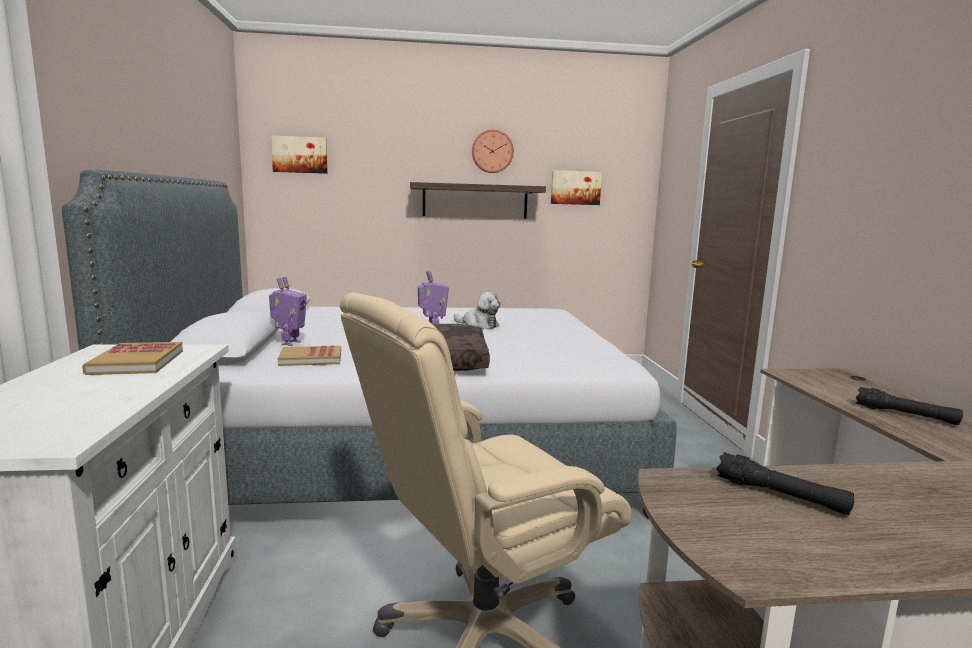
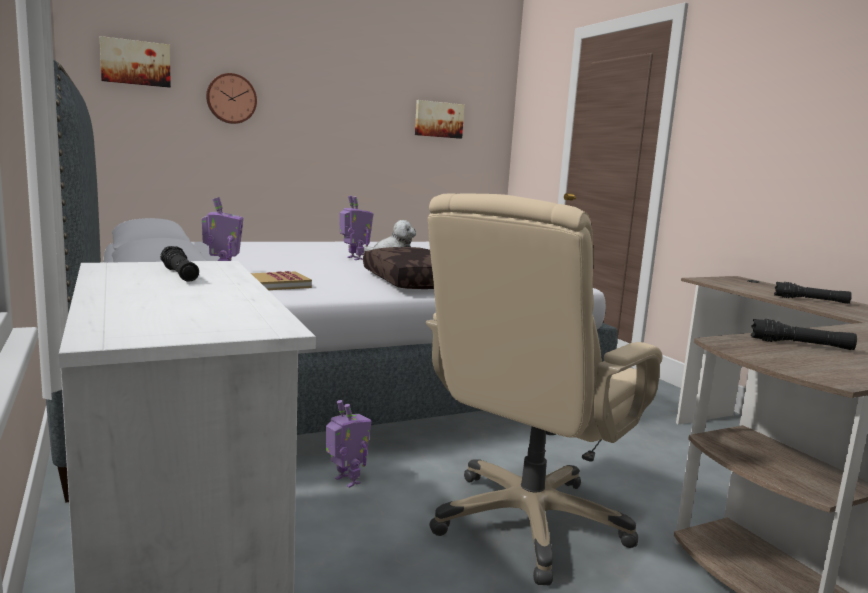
camera: 20 degrees left, 0 degrees up
book [82,342,183,375] -> black flashlight [160,246,199,281]
shelf [410,182,546,218] -> none
wall clock [472,129,514,173] -> wall clock moved to [206,73,257,124]
none -> toy robot [326,400,371,488]

